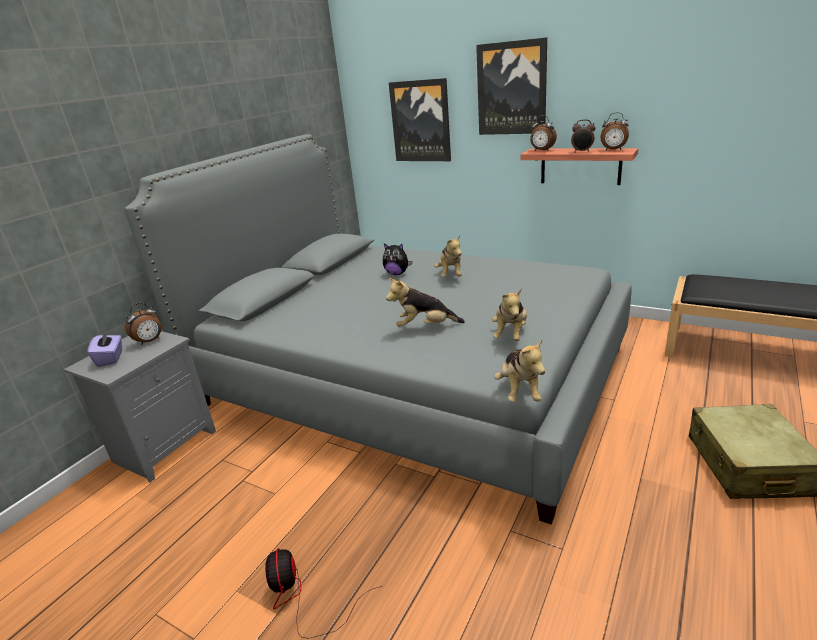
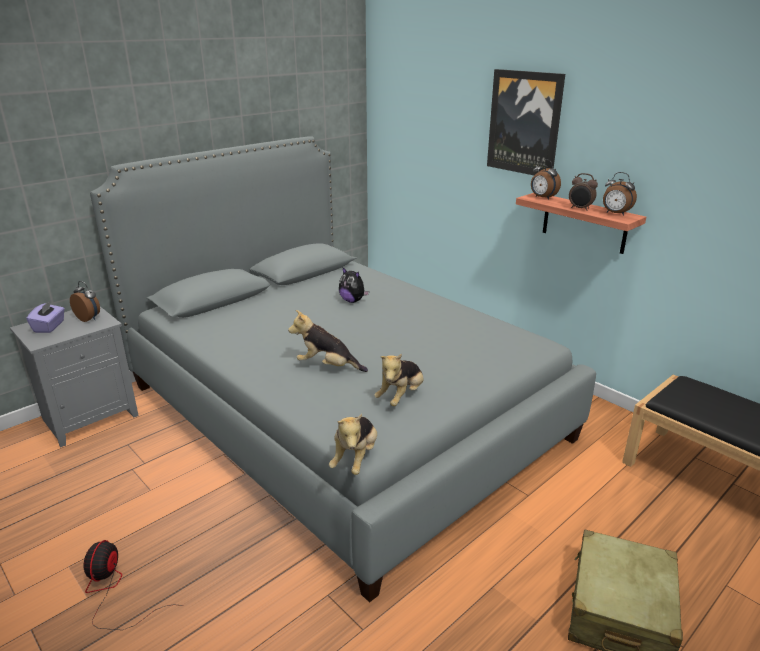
camera: 15 degrees right, 0 degrees up
alarm clock [125,303,161,345] -> alarm clock turned 120 degrees counterclockwise [70,281,100,322]
picture [389,78,451,161] -> none
plush toy [434,235,462,277] -> none

